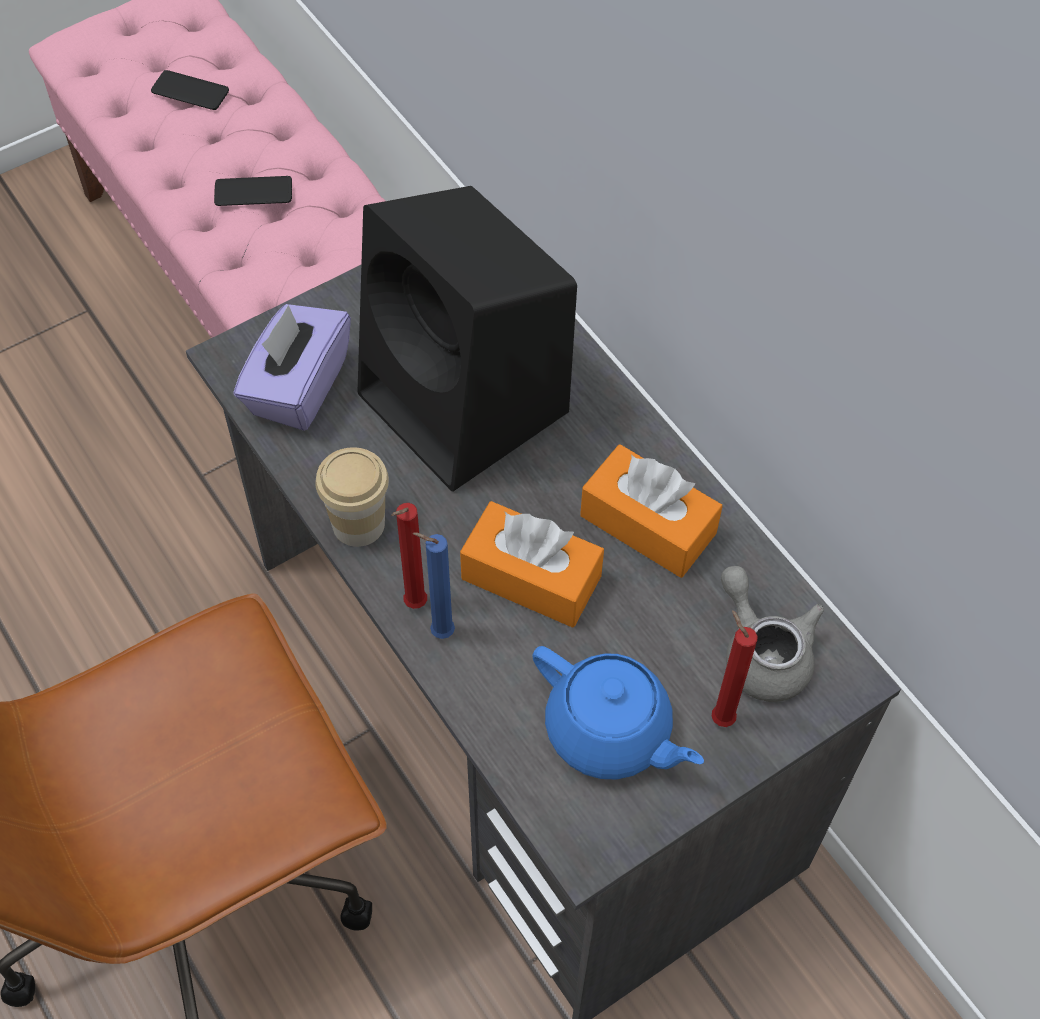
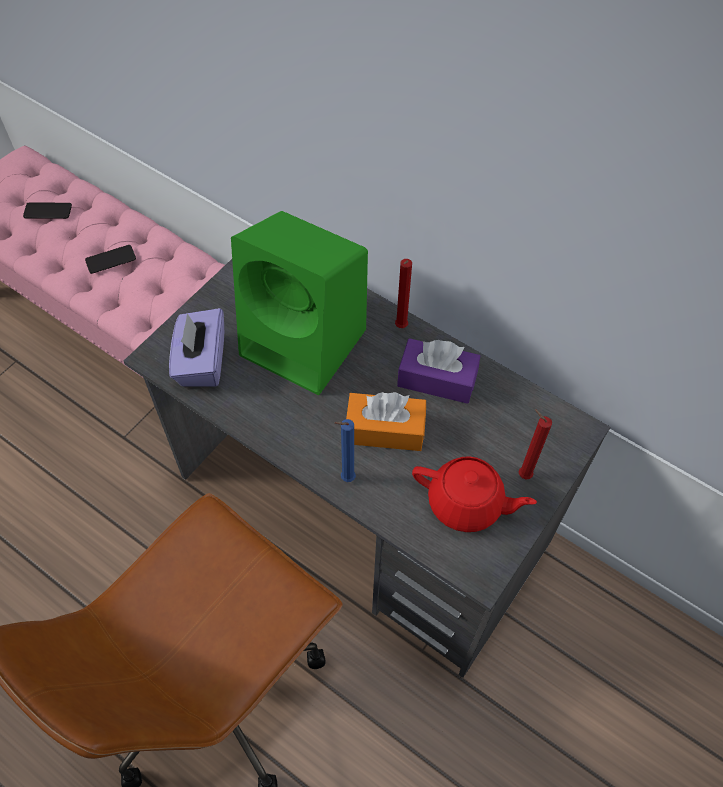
camera: 20 degrees left, 0 degrees up
cup [315,447,389,547] -> none
black speaker [358,186,577,492] -> green speaker [231,211,368,395]
red candle [391,503,427,609] -> red candle moved to [395,259,412,328]
blue teapot [533,646,704,779] -> red teapot [412,456,537,532]
orange tissue box [580,444,723,578] -> purple tissue box [397,338,480,404]
grey teapot [721,566,824,702] -> none

